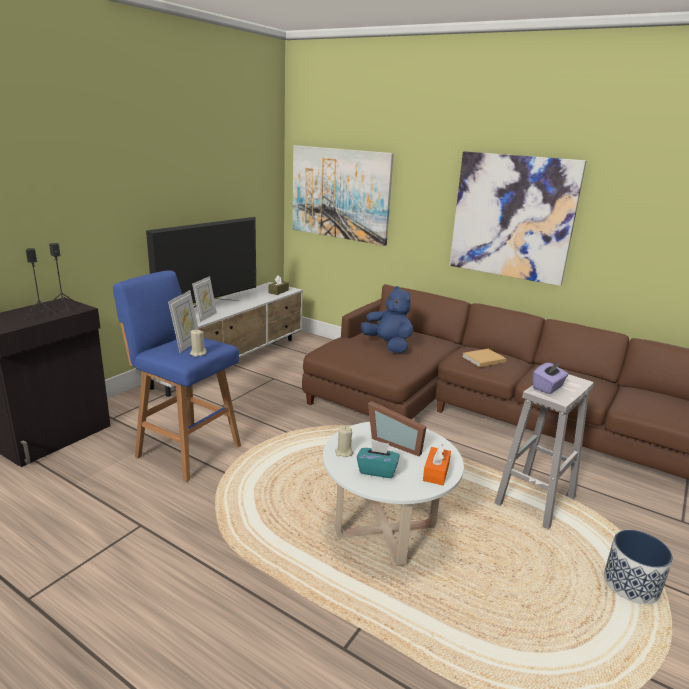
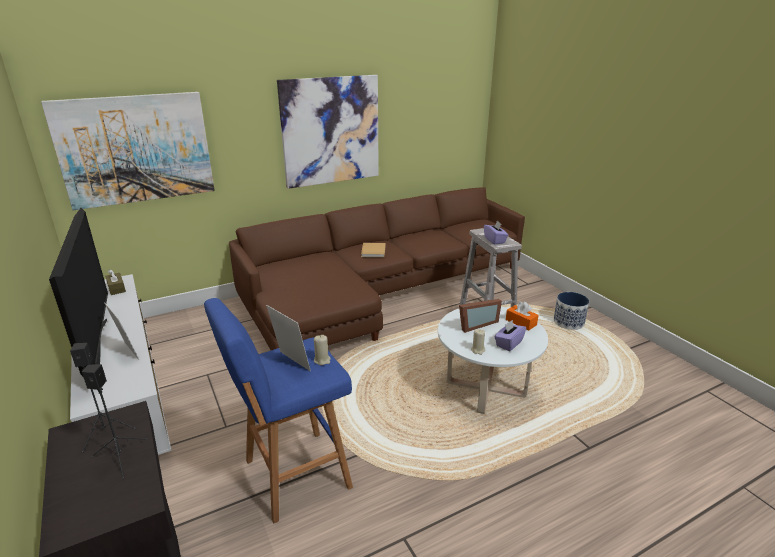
camera: 60 degrees left, 5 degrees up
turquoise tissue box [357,440,400,478] -> purple tissue box [494,320,526,351]
blue plush toy [361,286,413,353] -> none

